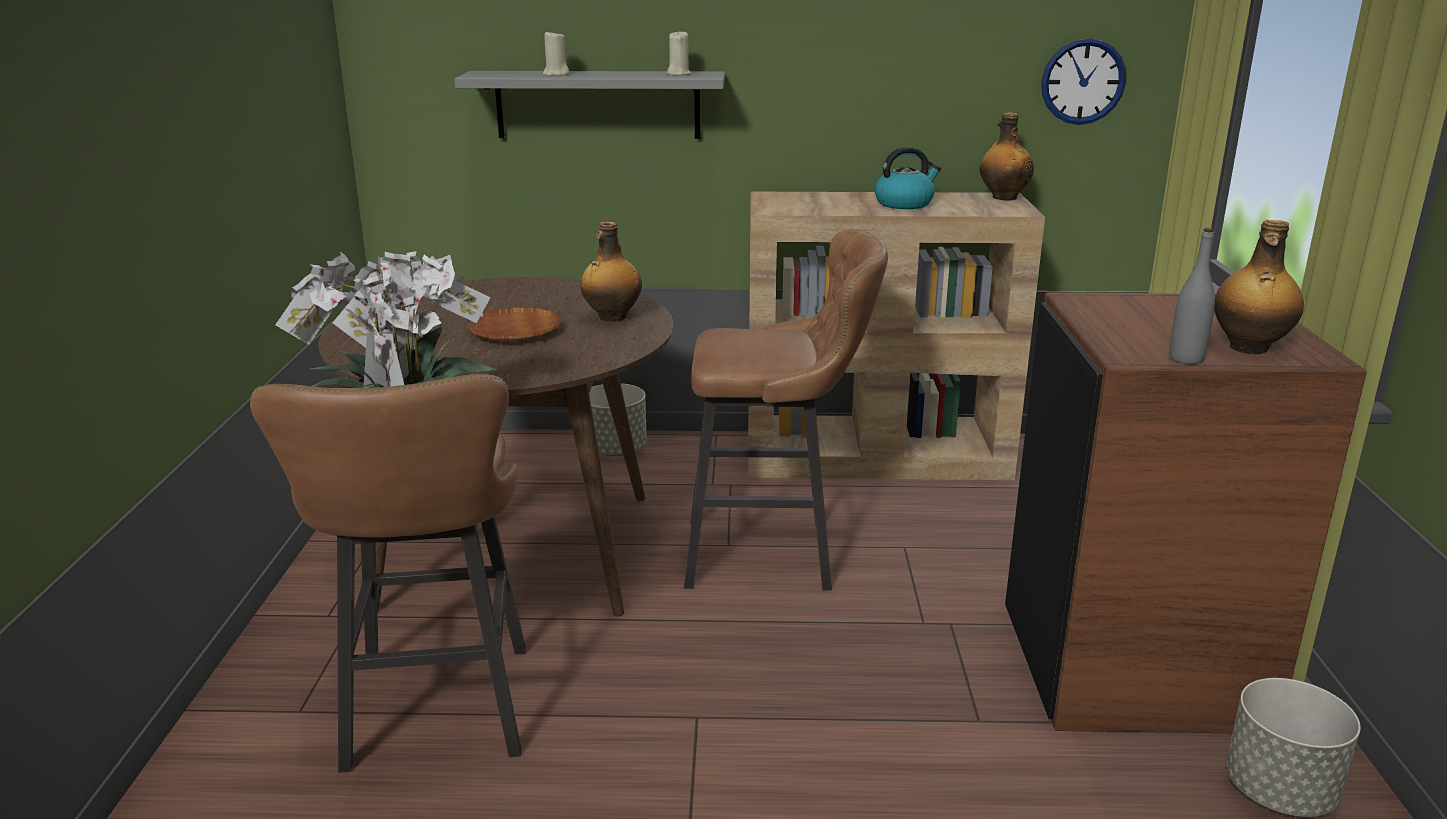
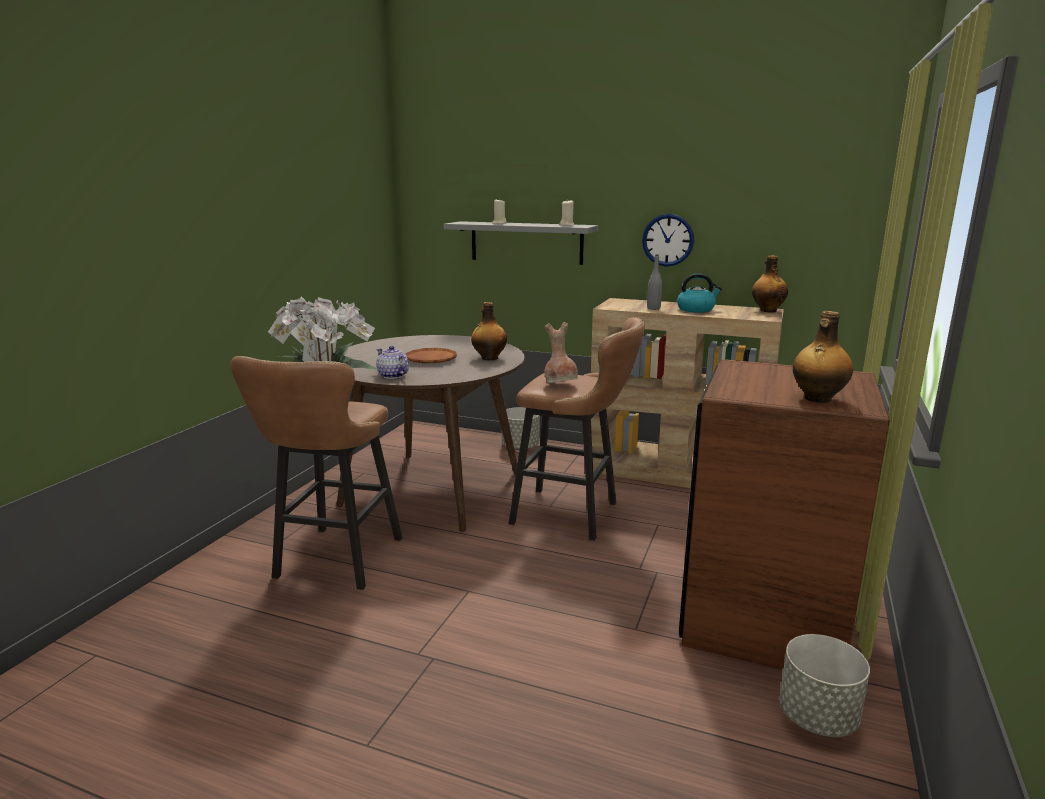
camera: 20 degrees right, 5 degrees down
wall clock [1041,38,1126,125] -> wall clock moved to [642,214,694,267]
grey bottle [1169,228,1215,364] -> grey bottle moved to [647,254,662,310]
none -> teapot [376,346,409,379]
none -> brown vase [544,322,578,383]

